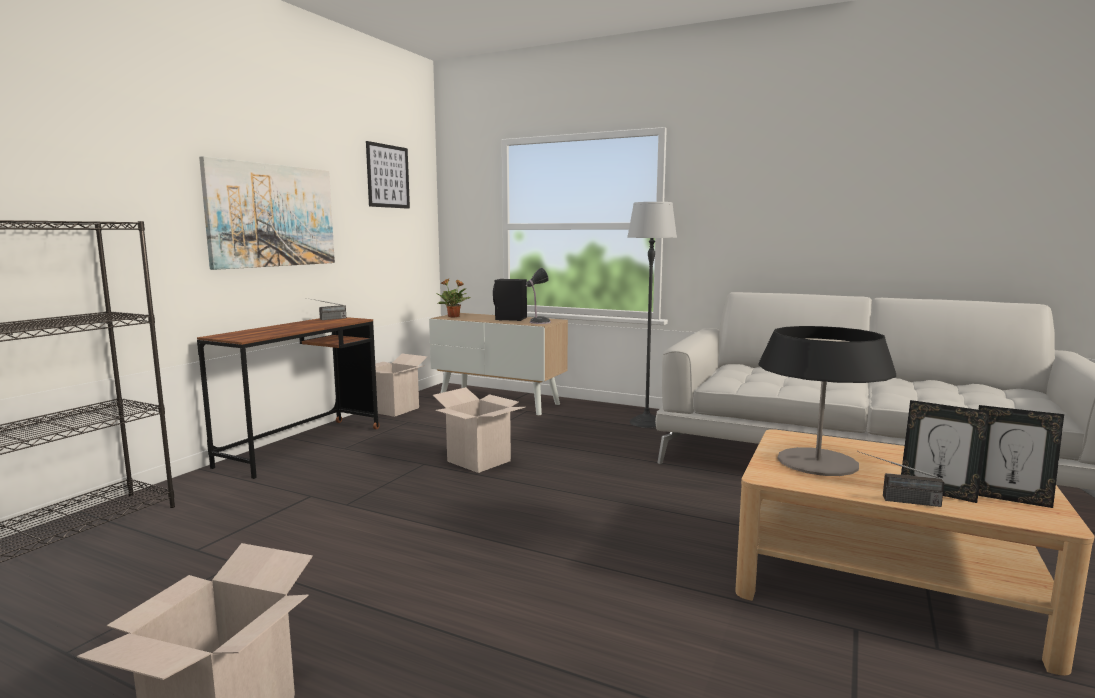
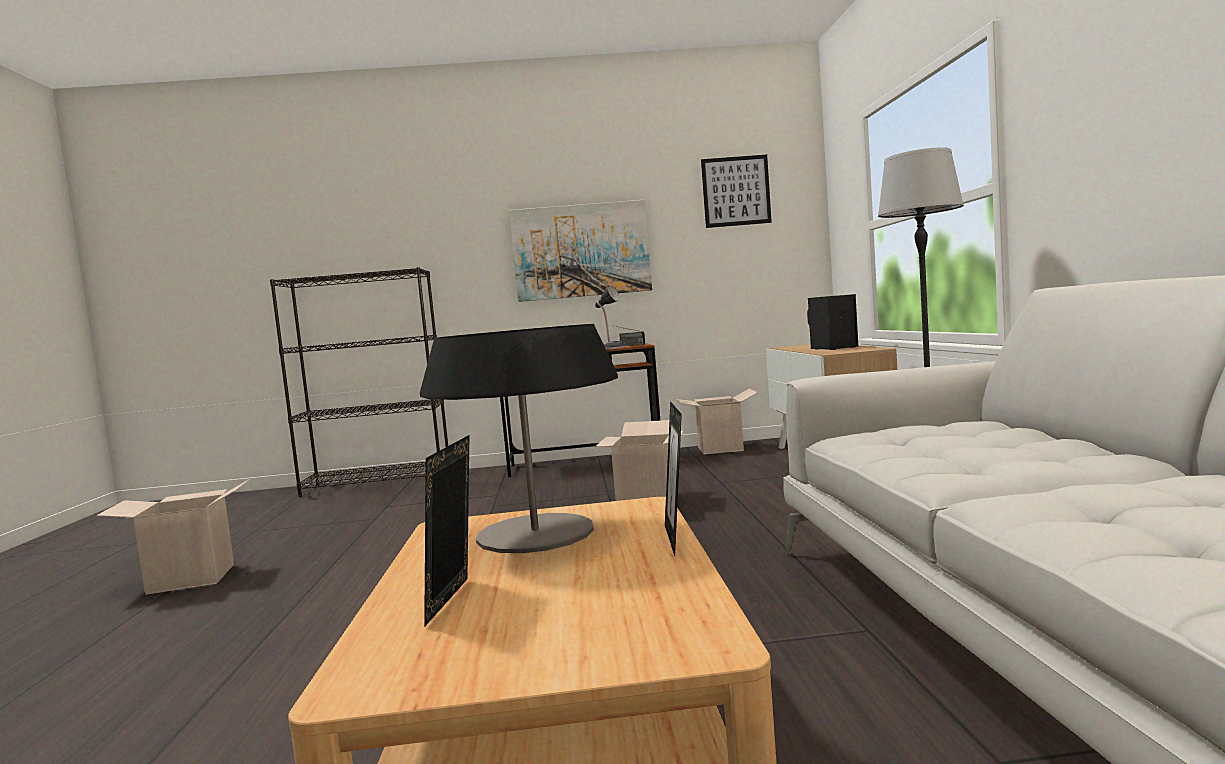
camera: 60 degrees right, 5 degrees down
potted plant [436,278,471,318] -> none
table lamp [526,268,551,324] -> table lamp moved to [595,286,627,349]
radio [857,451,944,507] -> none
picture frame [978,405,1064,508] -> picture frame moved to [665,401,682,556]

